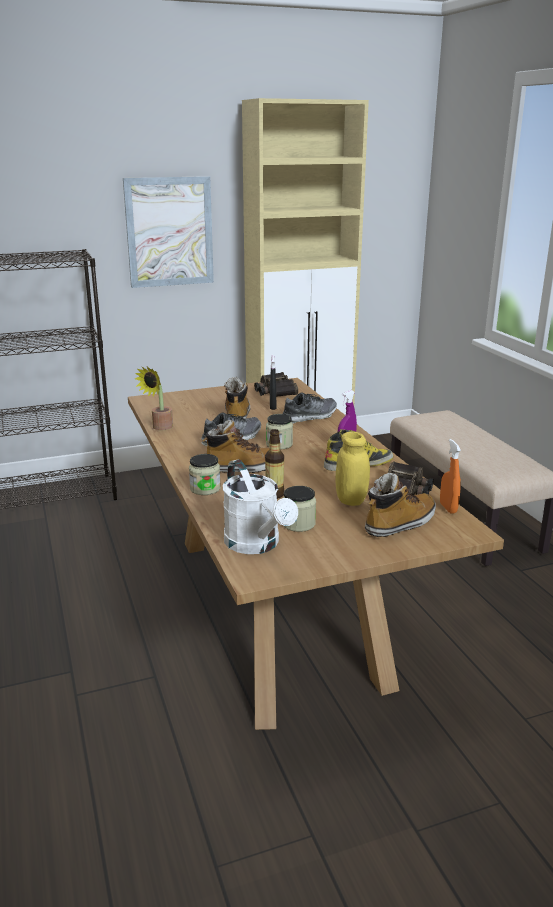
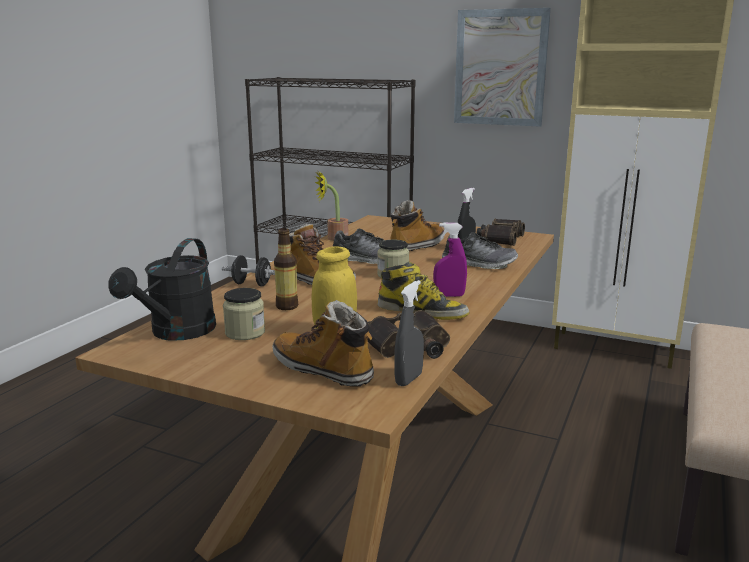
camera: 45 degrees right, 5 degrees down
jar [189,454,221,495] -> black dumbbell [222,255,275,286]
white watering can [223,459,298,554] -> black watering can [108,238,216,341]
boot [365,473,436,537] -> boot turned 150 degrees counterclockwise [272,300,374,387]
orange spray bottle [440,439,461,514] -> grey spray bottle [395,280,424,386]

